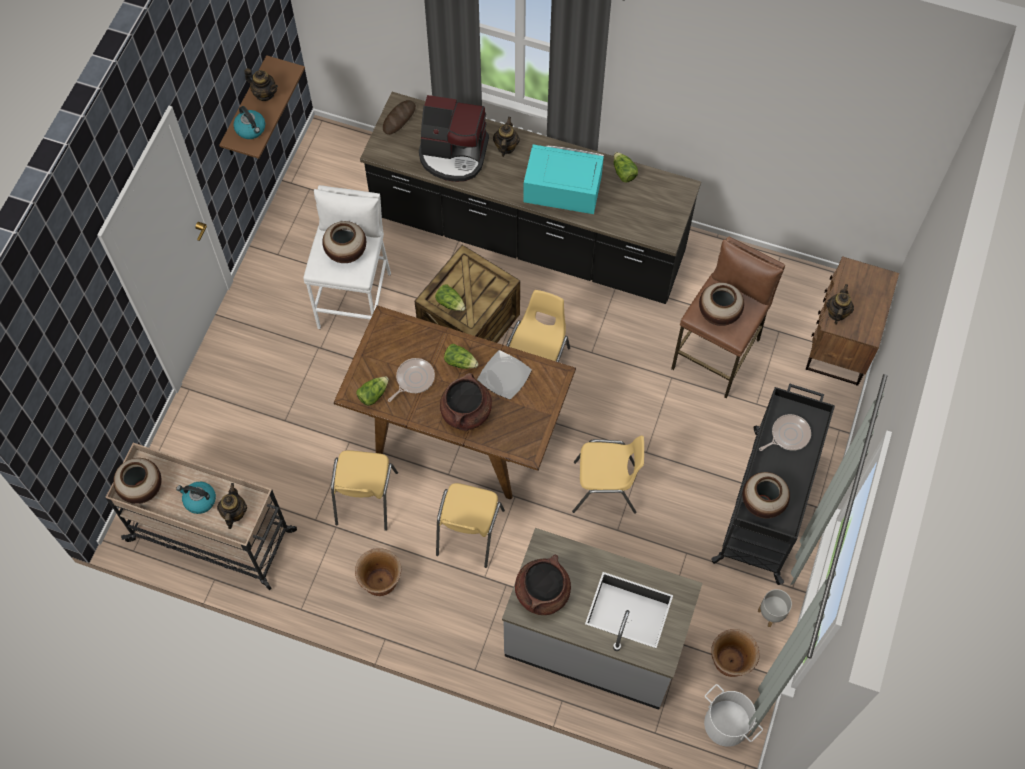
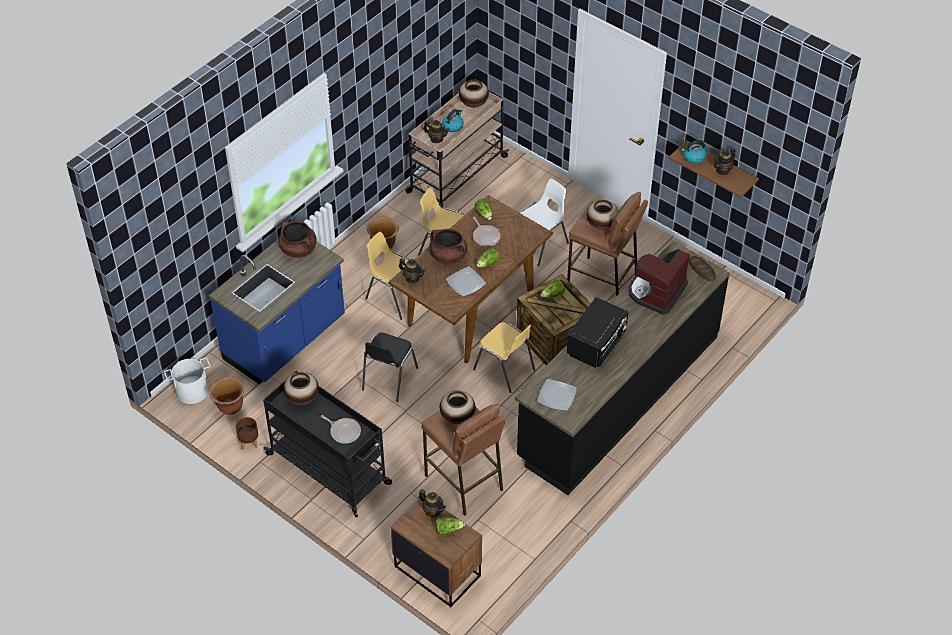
camera: 110 degrees right, 15 degrees down
white stool [303,185,391,329] -> brown stool [567,192,648,296]
teapot [493,117,520,157] -> teapot moved to [399,258,425,283]
grey counter [502,528,702,710] -> blue counter [209,240,345,385]
turquoise microwave [523,144,604,214] -> black microwave [567,297,628,368]
yellow chair [572,435,644,514] -> black chair [362,333,418,402]
lettuce [614,152,638,183] -> lettuce moved to [436,517,465,535]
grey planter [758,589,792,627] -> brown planter [236,417,258,450]
frying pan [759,414,811,451] -> frying pan turned 45 degrees counterclockwise [321,415,361,444]
none -> white chair [519,179,569,267]
none -> plate [537,379,577,411]

